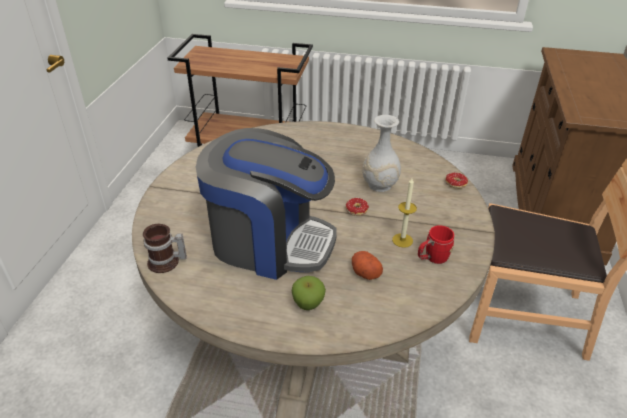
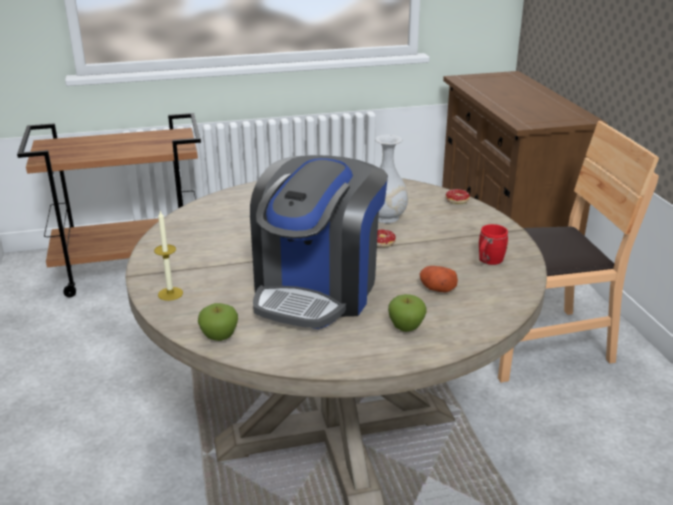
camera: 25 degrees left, 10 degrees down
mug [143,224,187,273] -> apple [198,303,238,341]
coffee machine [196,128,337,280] -> coffee machine turned 120 degrees clockwise [250,155,388,329]
candle [392,178,417,248] -> candle moved to [154,211,183,301]

